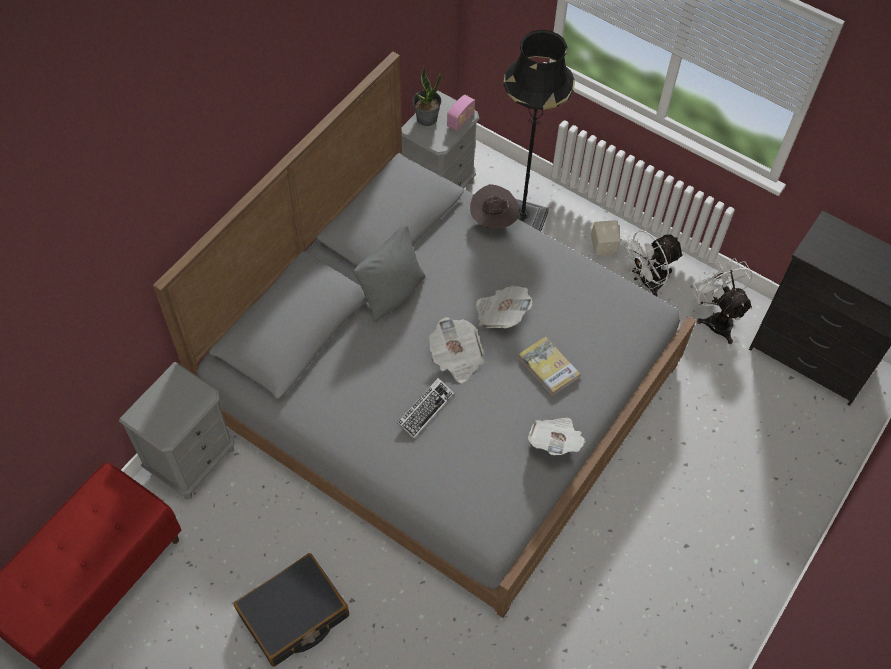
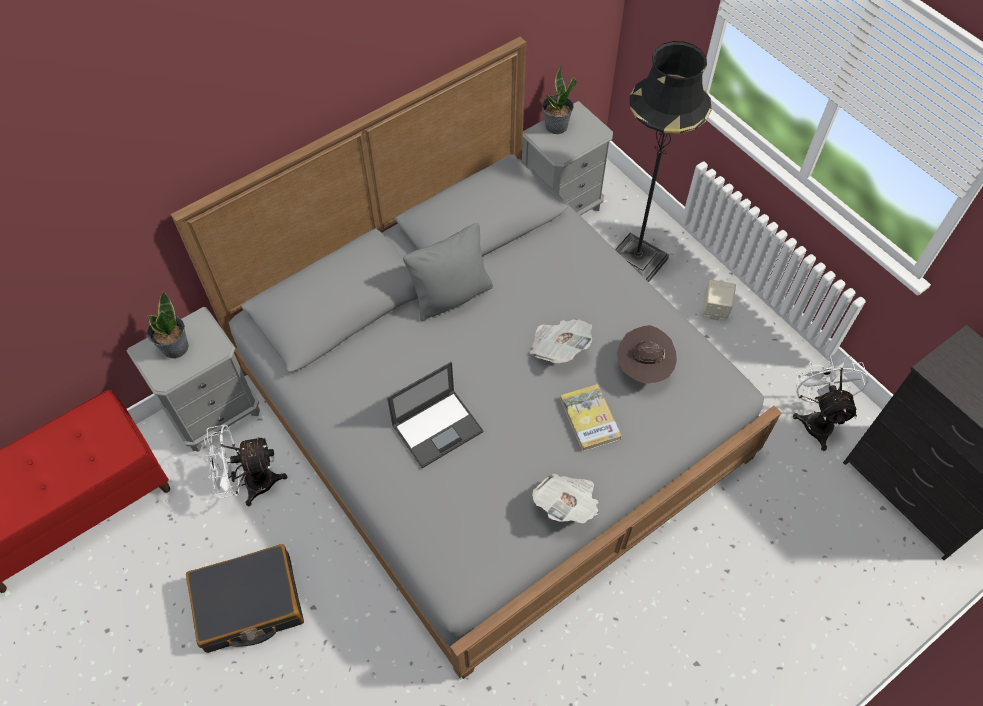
camera: 20 degrees right, 0 degrees up
keyboard [397,378,454,439] -> laptop [387,362,484,468]
newspaper [429,317,484,383] -> none
radio [447,95,475,131] -> none
brown hat [470,184,519,229] -> brown hat moved to [617,325,677,384]
white fan [623,230,684,297] -> white fan moved to [204,424,287,507]
none -> potted plant [147,291,189,358]

